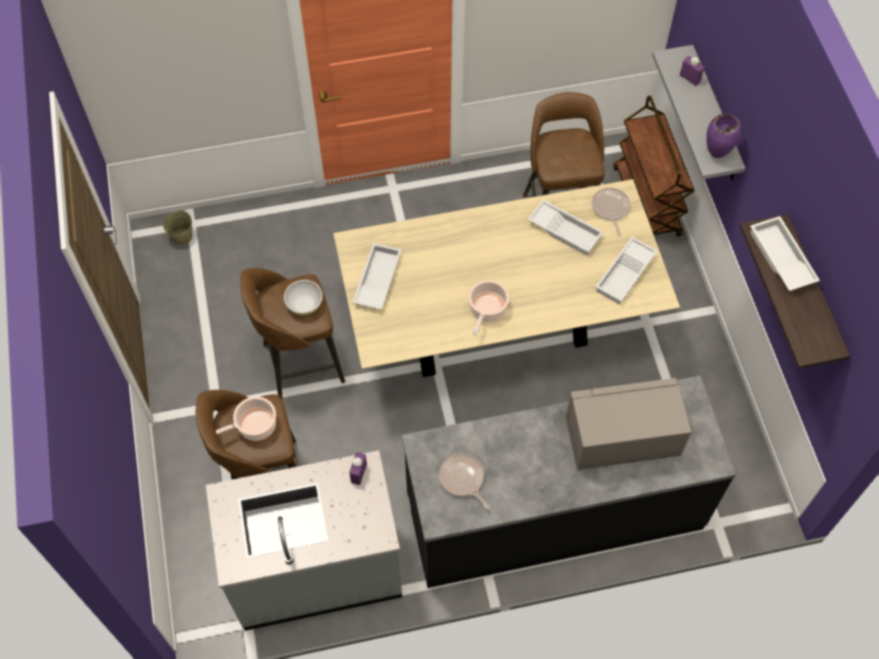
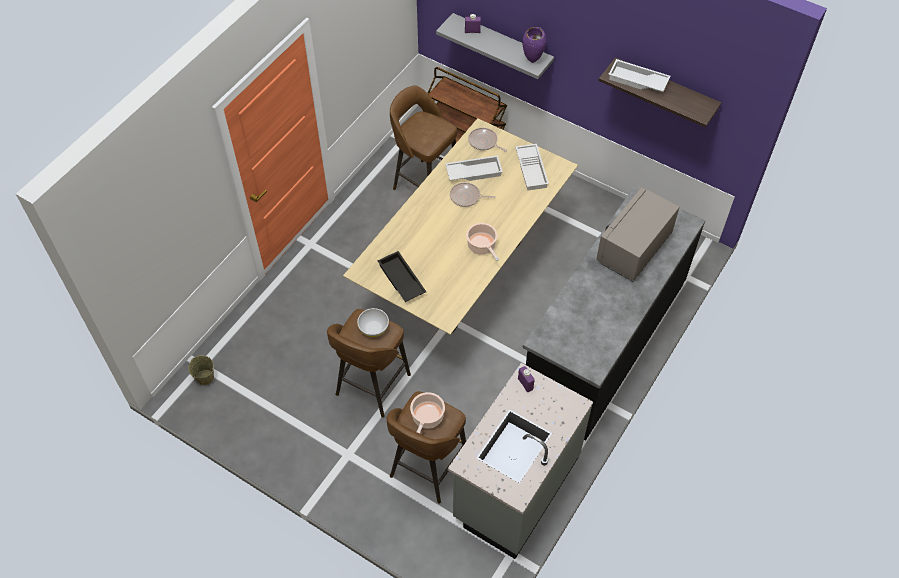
camera: 45 degrees left, 5 degrees down
white tray [353,243,402,310] -> black tray [377,251,426,302]
frying pan [439,454,490,510] -> frying pan moved to [450,182,495,207]

